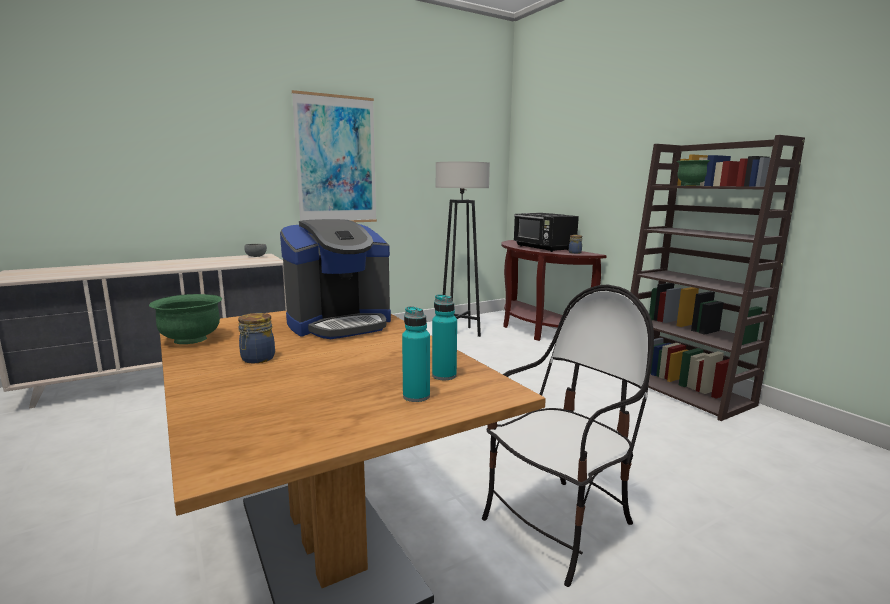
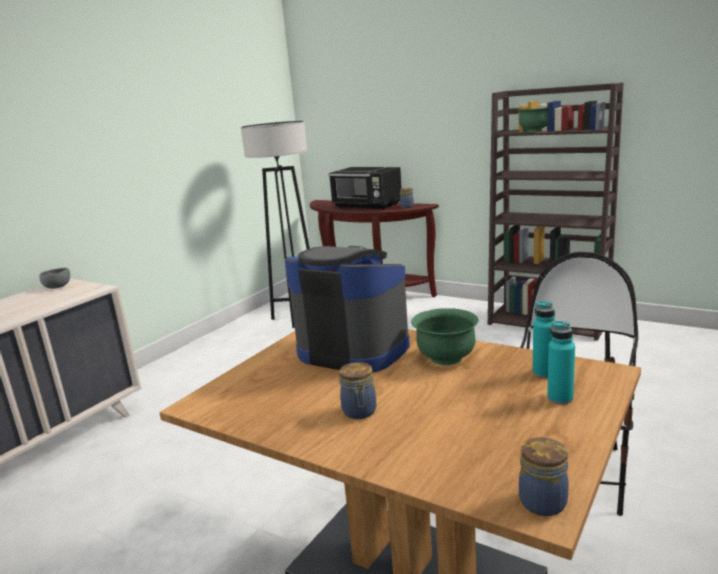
camera: 25 degrees left, 5 degrees up
green bowl [149,294,222,344] -> green bowl moved to [411,308,479,365]
coffee machine [280,219,391,339] -> coffee machine turned 90 degrees counterclockwise [285,246,410,373]
picture [292,90,377,222] -> none
none -> jar [519,437,569,516]

